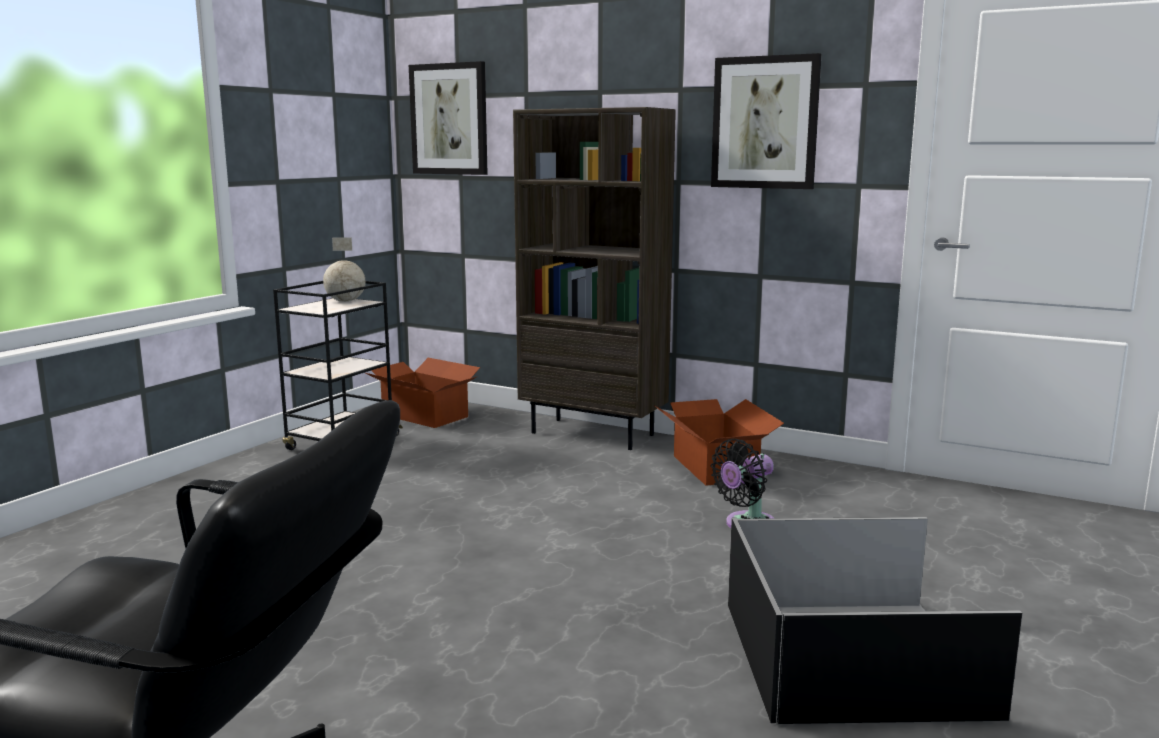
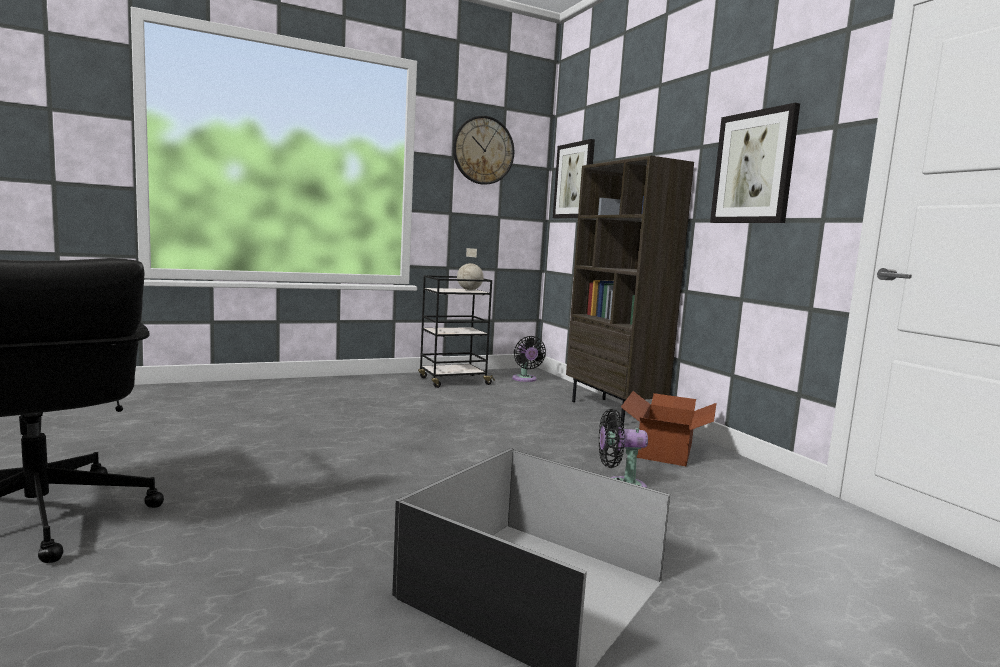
camera: 35 degrees right, 5 degrees down
cardboard box [366,358,480,428] -> black fan [512,336,546,382]
none -> wall clock [453,116,514,185]

